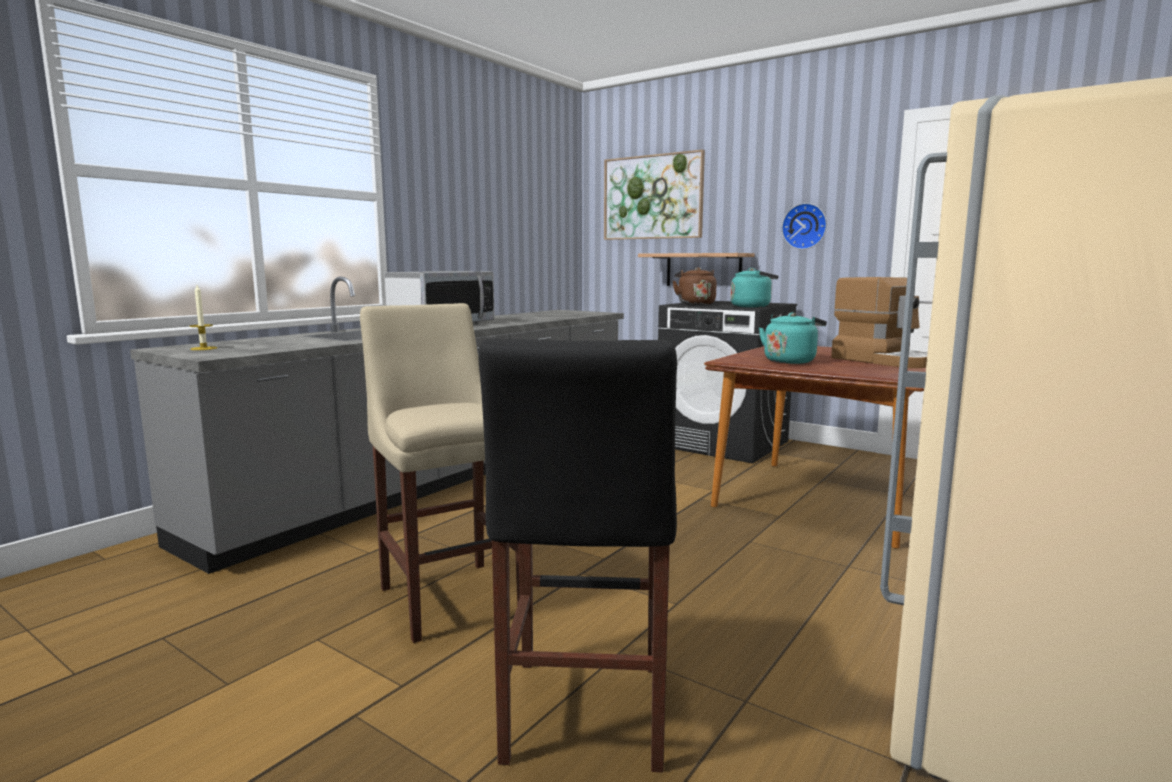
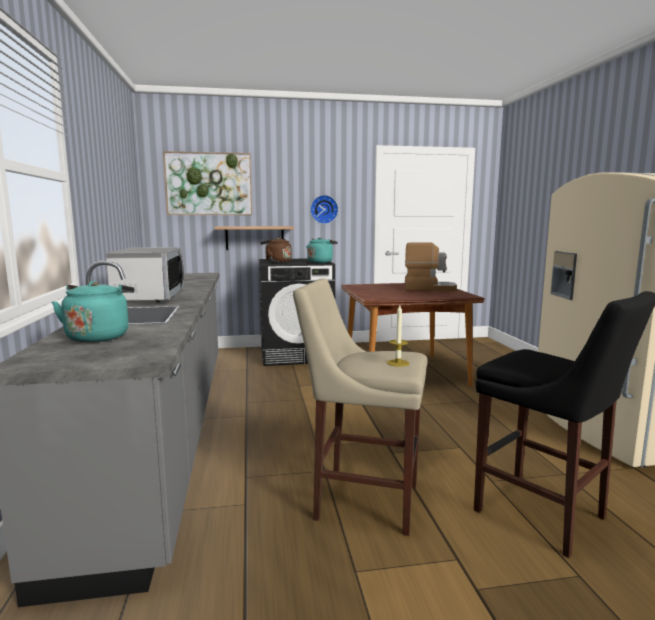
camera: 45 degrees left, 0 degrees up
candle [190,285,217,350] -> candle moved to [387,305,409,367]
turquoise kettle [759,312,827,364] -> turquoise kettle moved to [52,281,134,342]

